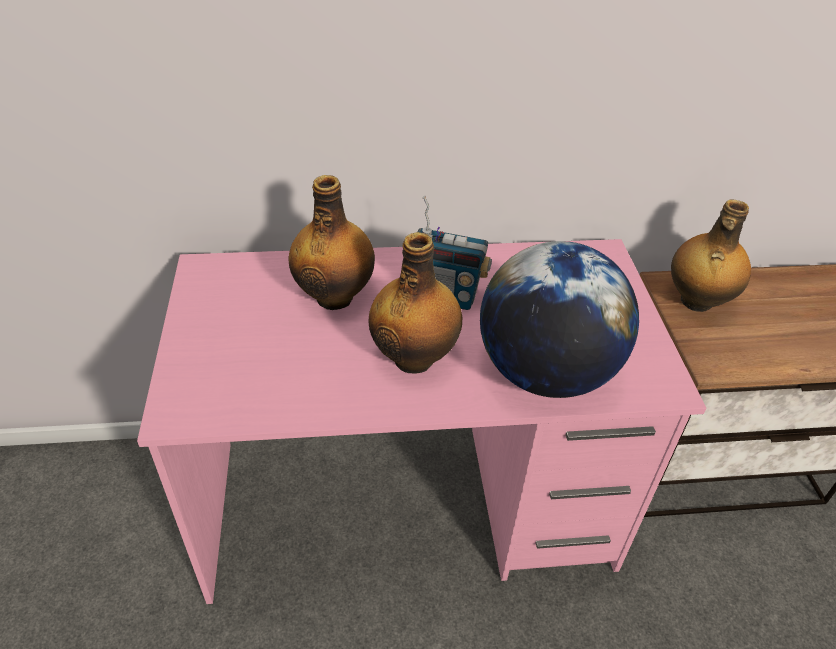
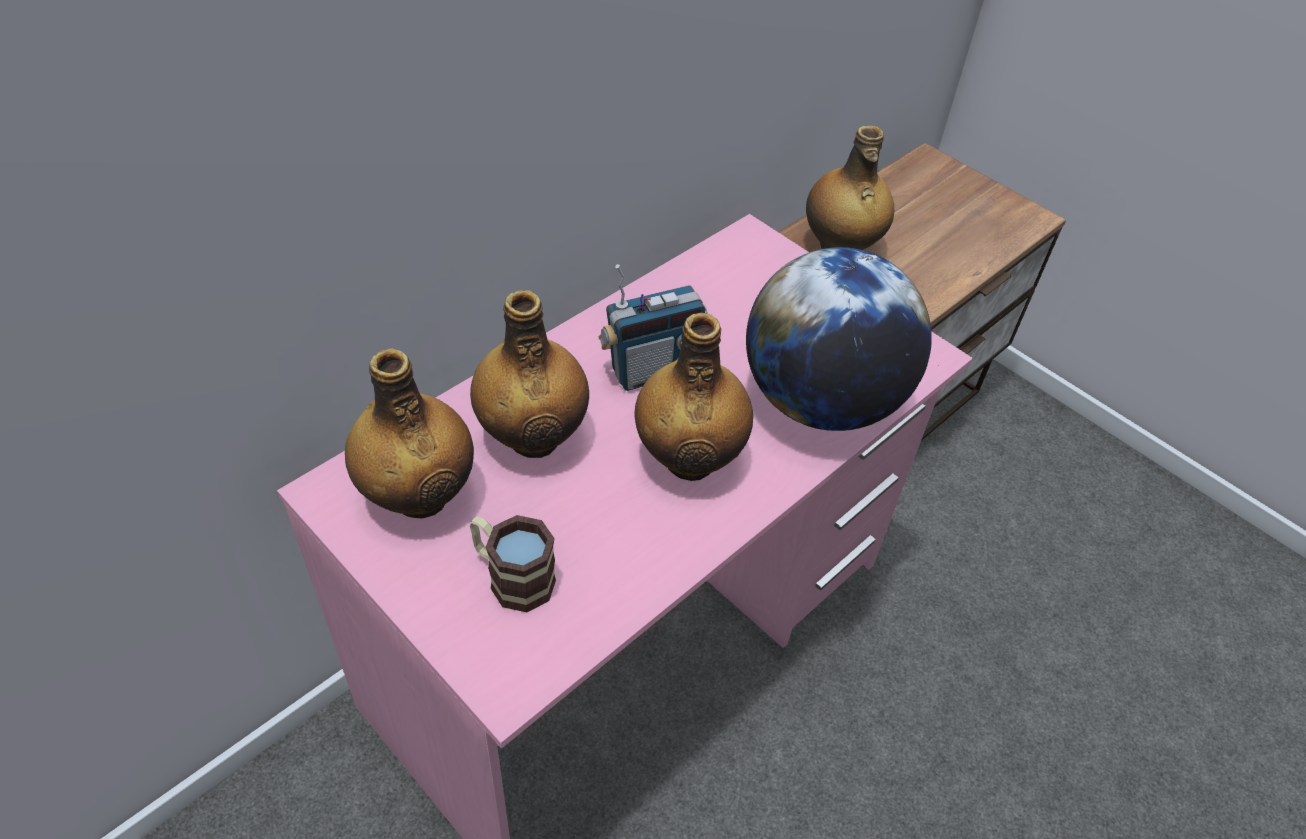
camera: 40 degrees left, 5 degrees up
none -> bottle [345,348,474,518]
none -> mug [470,515,556,612]

